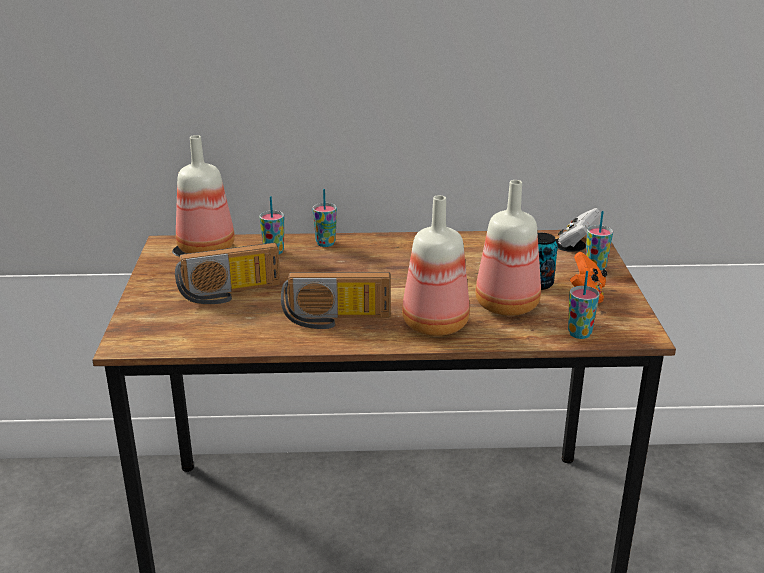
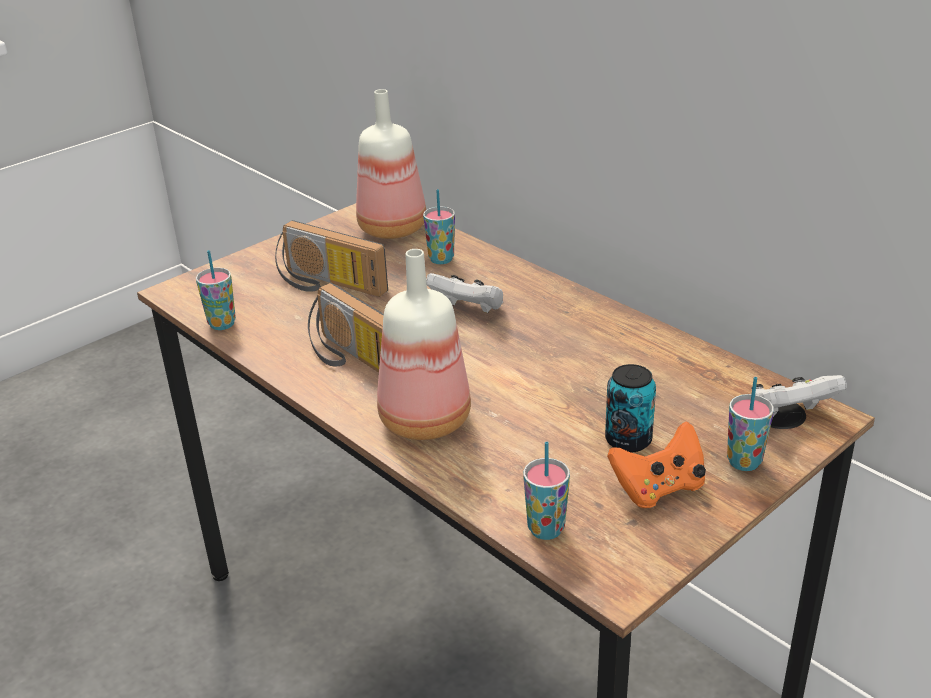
camera: 50 degrees right, 5 degrees up
cup [312,189,337,247] -> cup moved to [196,250,236,330]
bottle [475,180,541,316] -> none
none -> white game controller [426,273,503,313]

